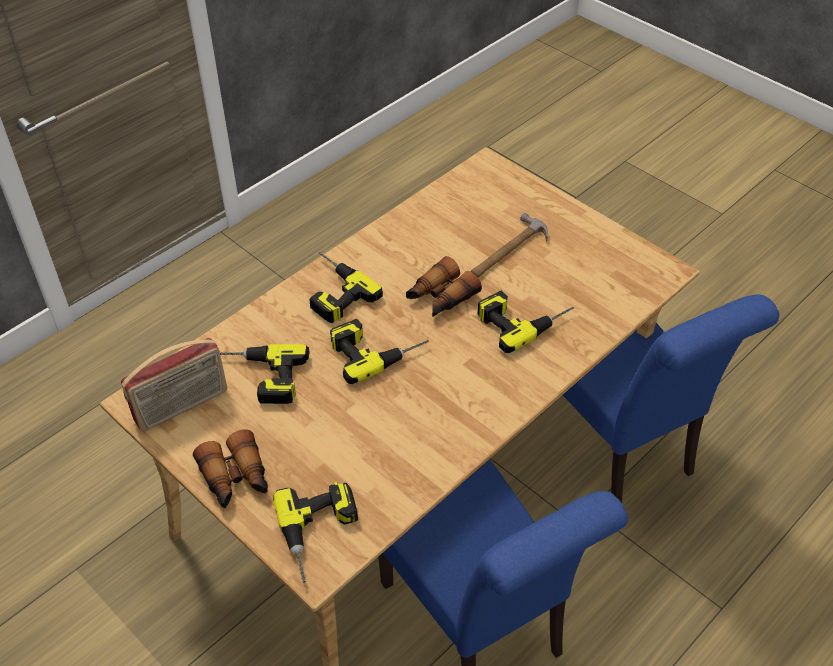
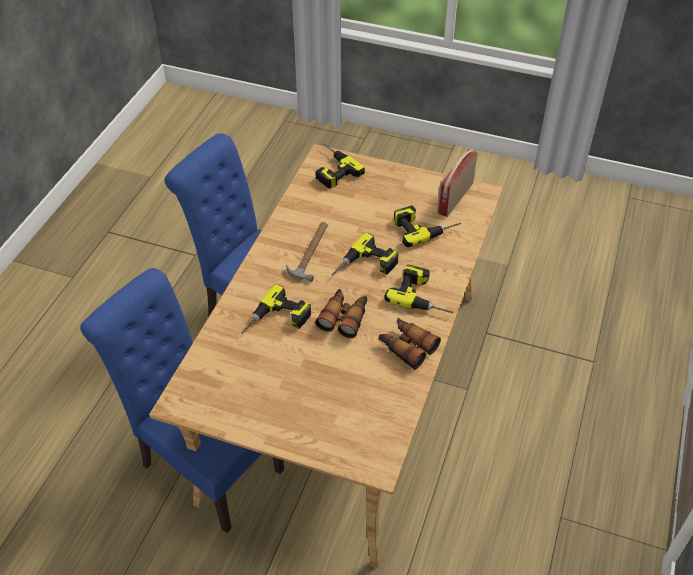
camera: 155 degrees right, 0 degrees up
binoculars [193,430,268,508] -> binoculars moved to [379,318,441,370]
hammer [471,213,548,277] -> hammer moved to [286,222,328,282]

